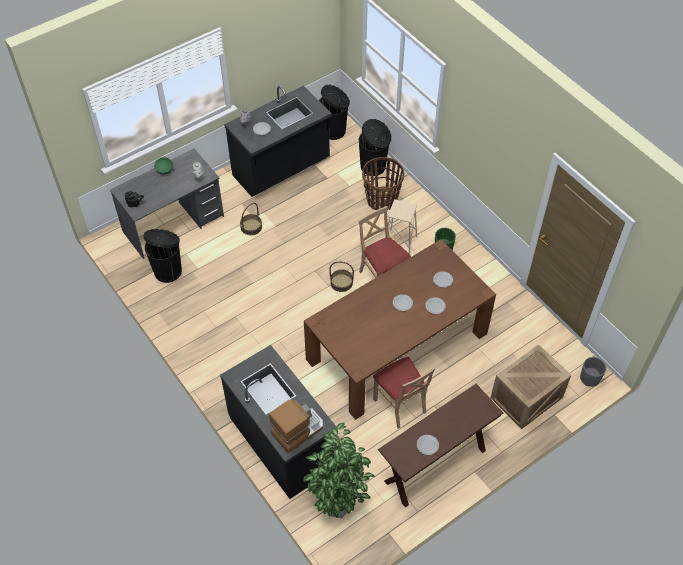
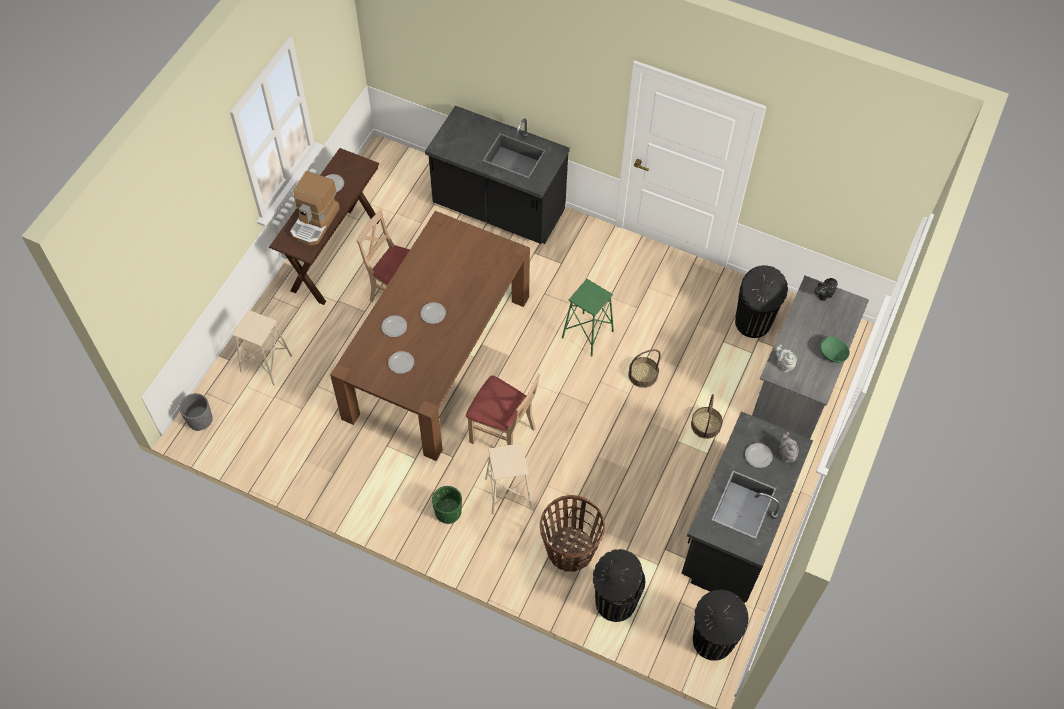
camera: 150 degrees right, 5 degrees up
coffee machine [269,399,323,453] -> coffee machine moved to [290,171,340,246]
potted plant [303,423,375,518] -> none
basket [329,261,354,292] -> basket moved to [628,349,661,388]
crate [490,344,571,429] -> beige stool [232,310,292,385]
none -> green stool [562,279,614,357]

